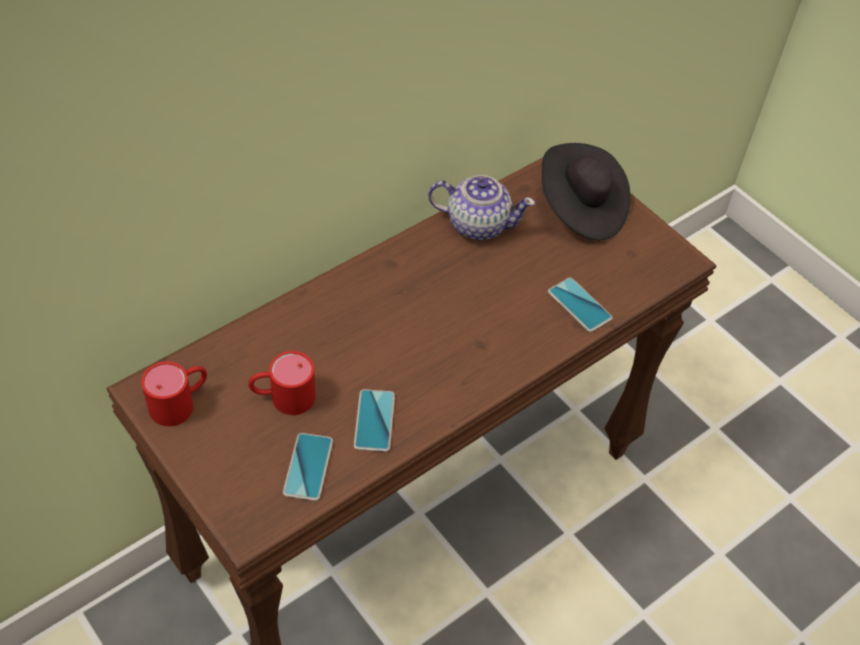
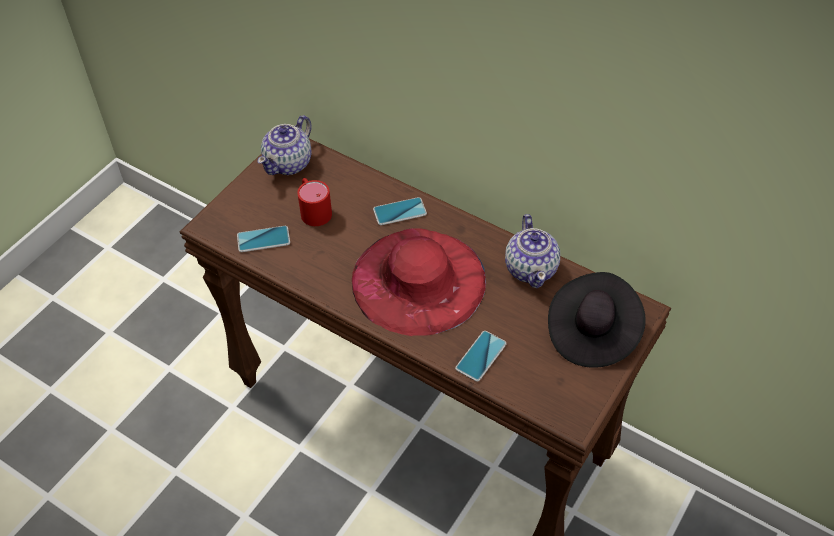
camera: 75 degrees right, 0 degrees up
red mug [141,361,207,426] -> teapot [258,115,312,175]
phone [354,389,395,452] -> phone moved to [373,197,427,225]
none -> red hat [352,228,486,336]

